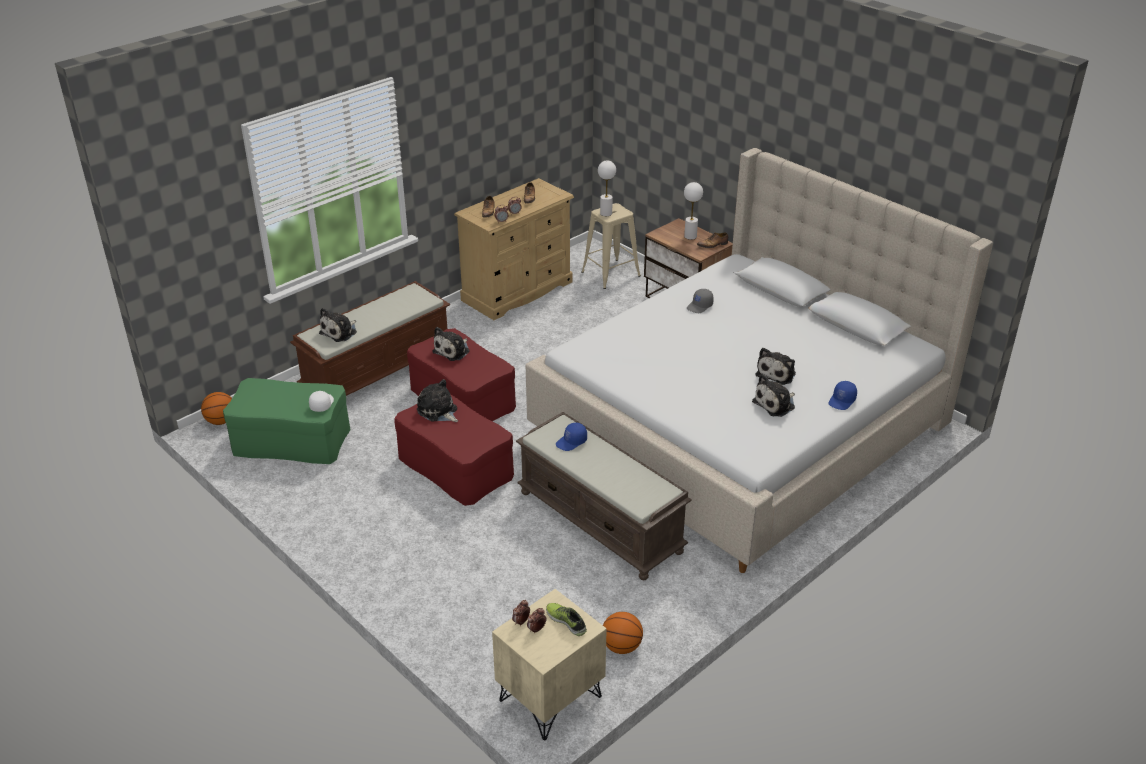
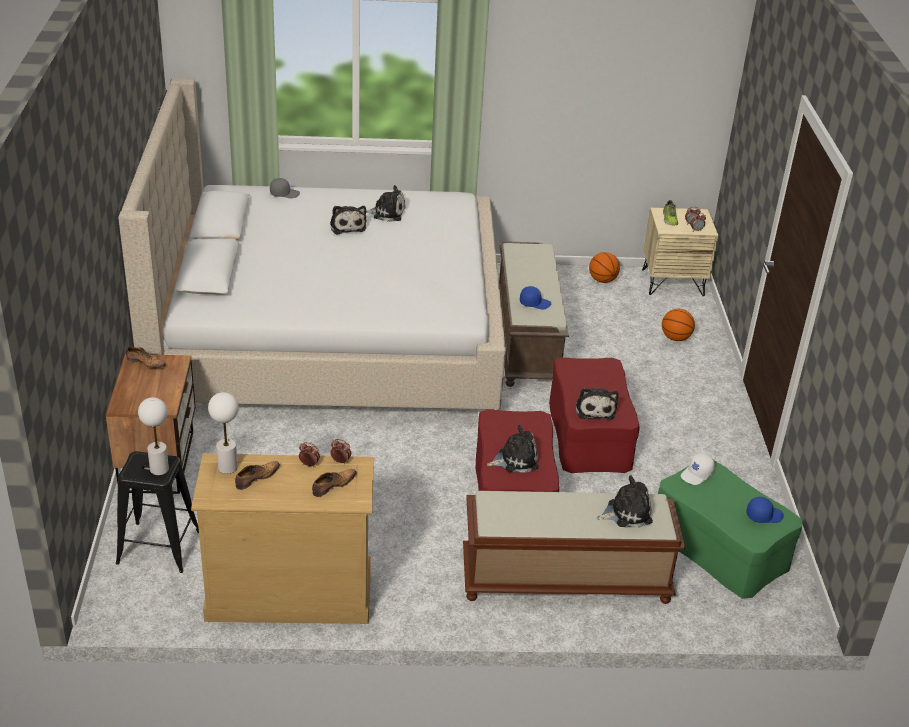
camera: 140 degrees left, 0 degrees up
basketball [201,392,232,425] -> basketball moved to [662,309,695,341]
beige stool [581,203,641,289] -> black stool [116,451,199,573]
white table lamp [684,182,703,240] -> white table lamp moved to [208,392,239,474]
grey cap [687,289,714,313] -> grey cap moved to [270,178,300,198]
plush toy [756,348,796,385] -> plush toy turned 90 degrees clockwise [330,206,366,235]
blue cap [828,381,857,410] -> blue cap moved to [746,497,784,523]

